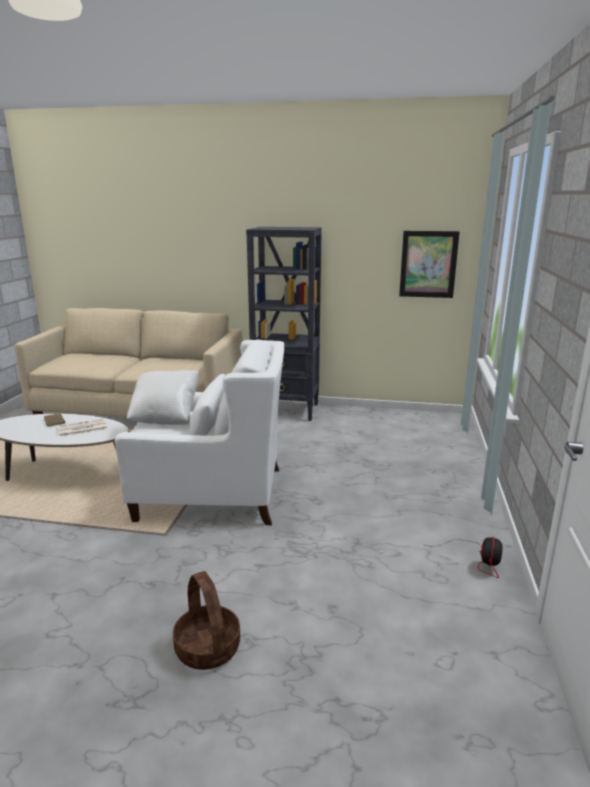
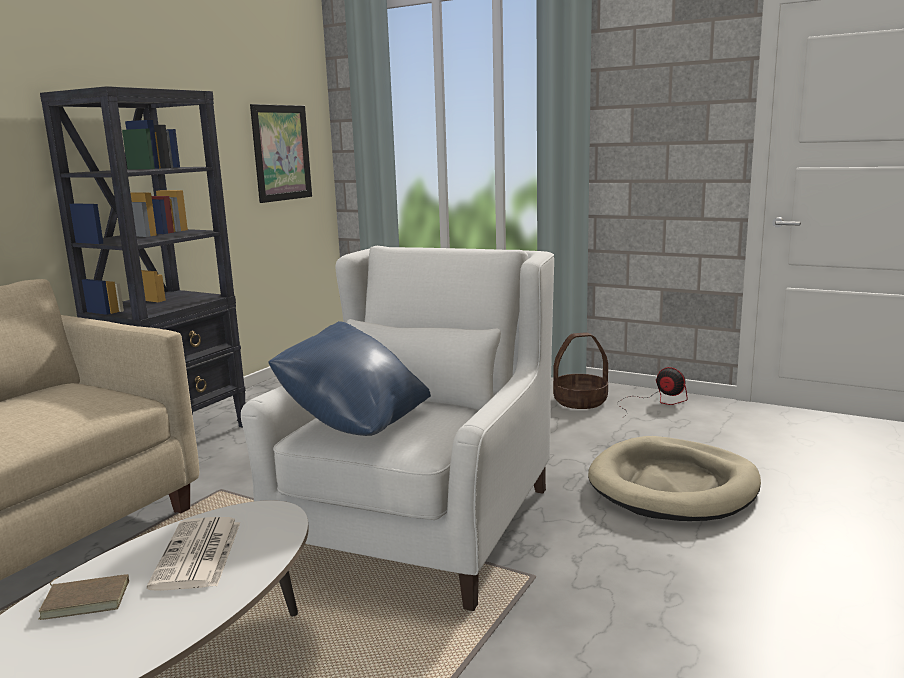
camera: 70 degrees left, 5 degrees down
white pillow [127,370,199,425] -> blue pillow [268,321,431,436]
basket [173,571,240,670] -> basket moved to [553,332,608,409]
none -> beige dog bed [588,436,761,521]

